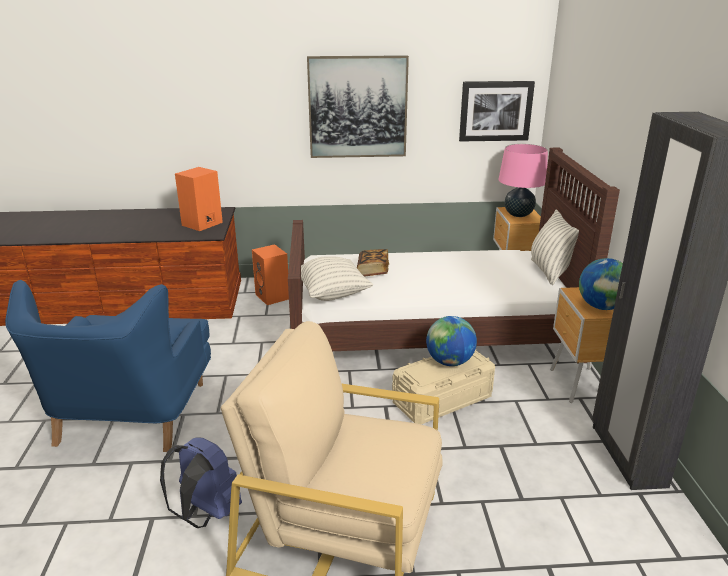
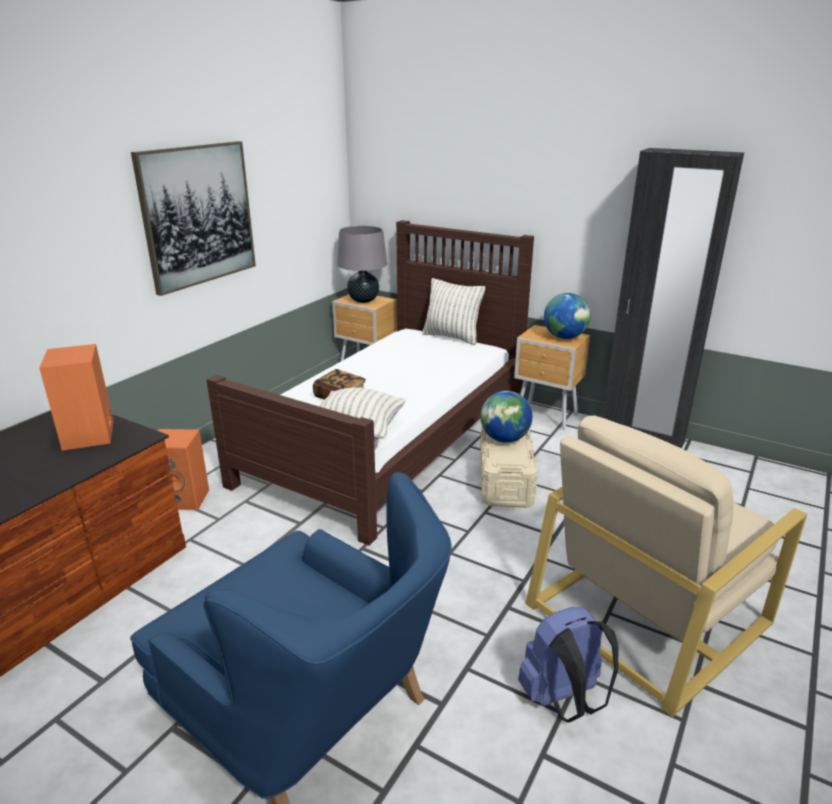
camera: 55 degrees left, 0 degrees up
picture [459,81,535,142] -> none
pink table lamp [498,144,548,217] -> grey table lamp [337,225,387,303]

